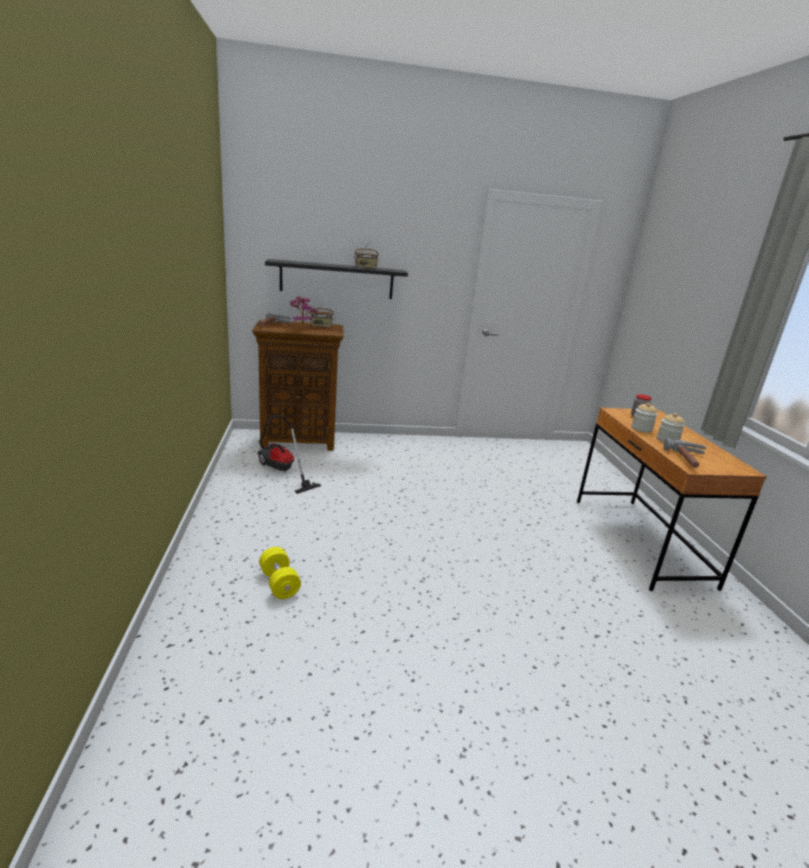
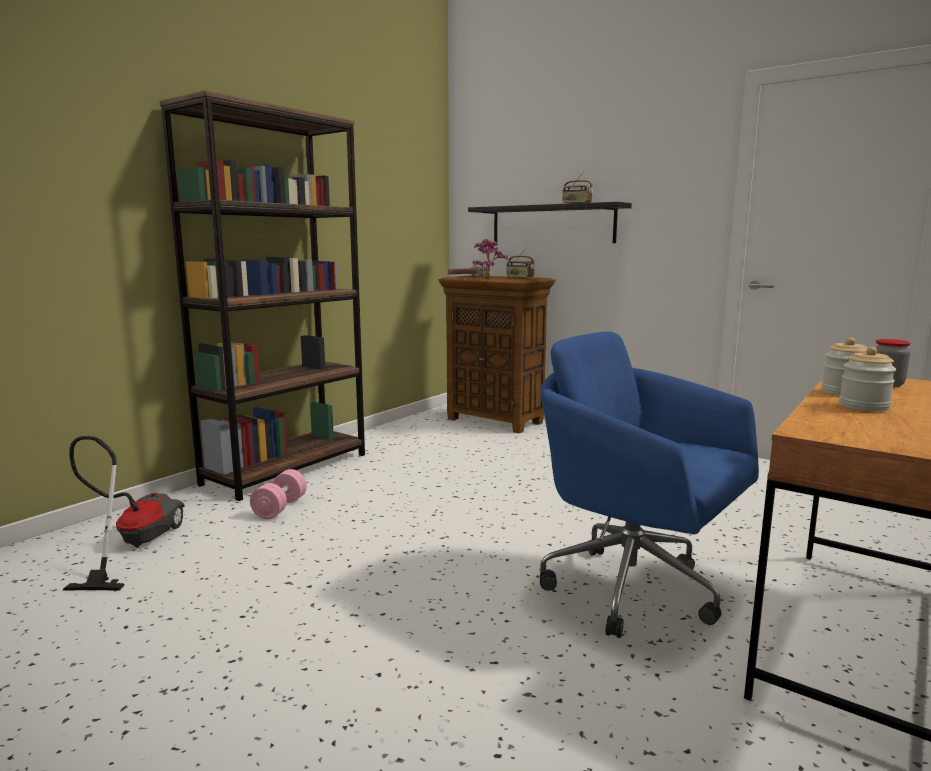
camera: 45 degrees right, 10 degrees down
vacuum cleaner [257,415,321,494] -> vacuum cleaner moved to [63,436,185,591]
yellow dumbbell [259,547,301,599] -> pink dumbbell [250,469,307,519]
hammer [663,438,706,468] -> none
none -> brown bookcase [160,90,365,501]
none -> blue office chair [540,332,759,638]

